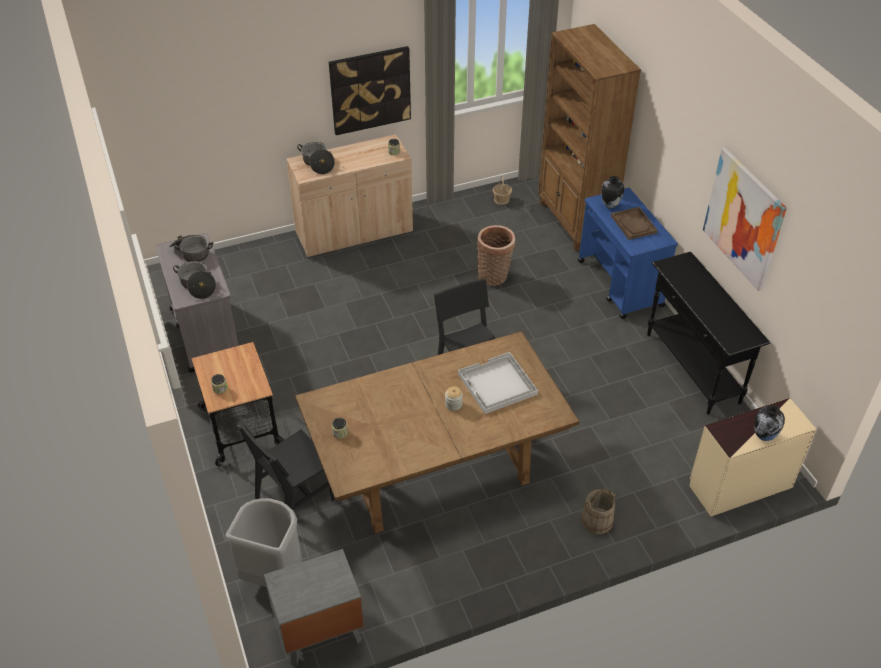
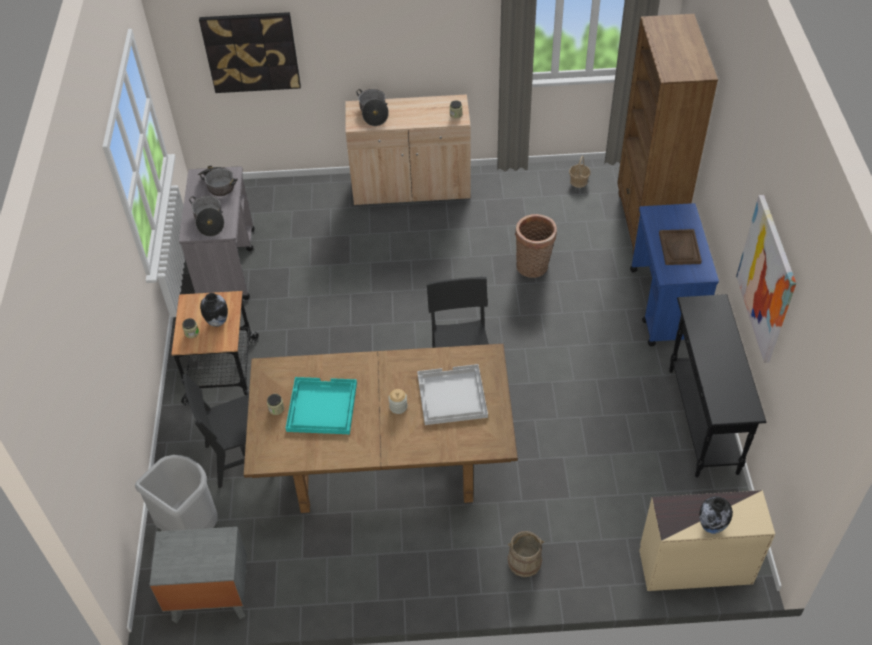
camera: 20 degrees right, 5 degrees up
picture [329,46,411,135] -> picture moved to [199,12,301,93]
vase [601,176,624,208] -> vase moved to [200,293,228,327]
none -> turquoise tray [286,377,357,434]

